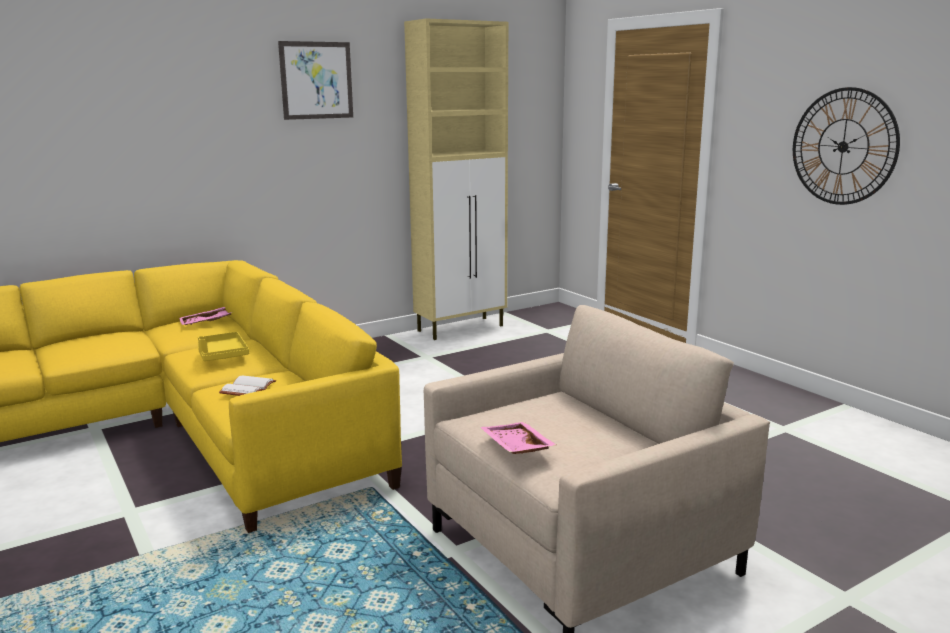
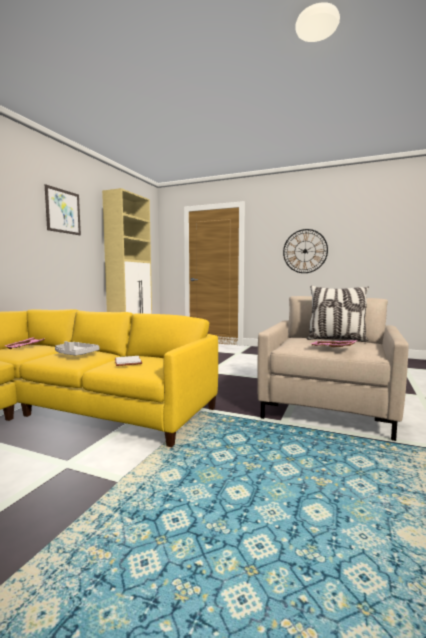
camera: 35 degrees left, 10 degrees down
yellow tray [198,332,249,361] -> grey tray [55,341,99,356]
none -> pillow [307,285,369,342]

